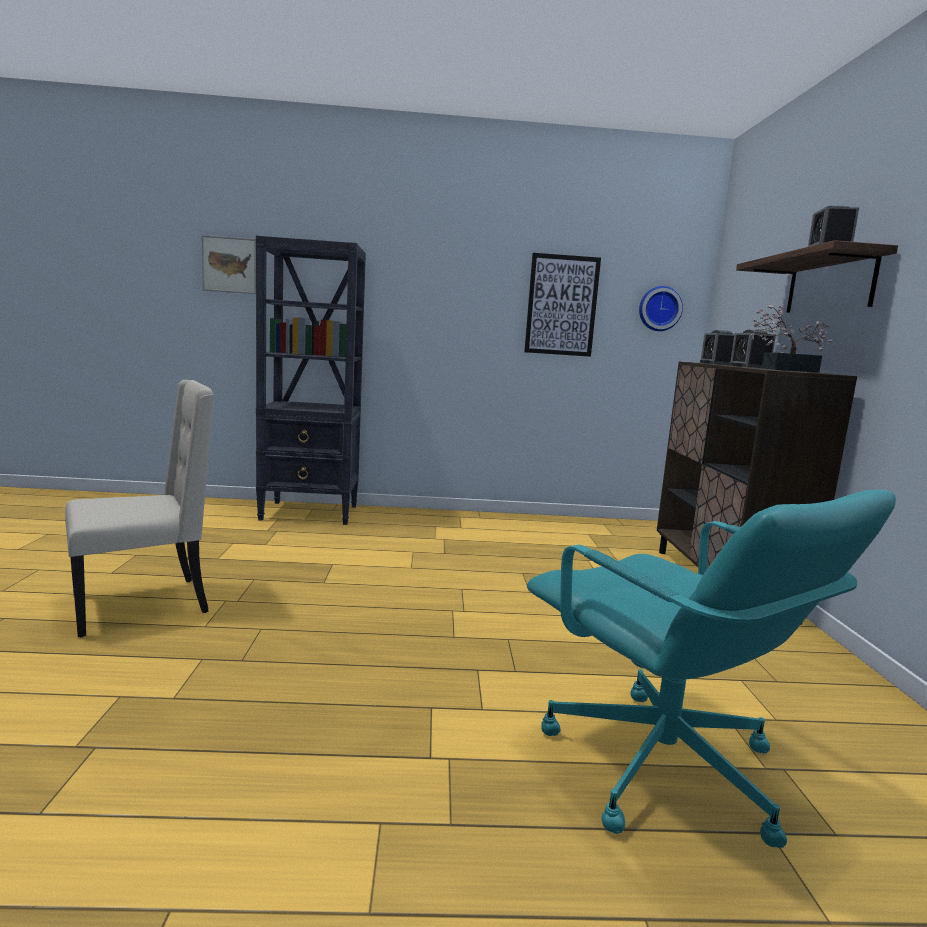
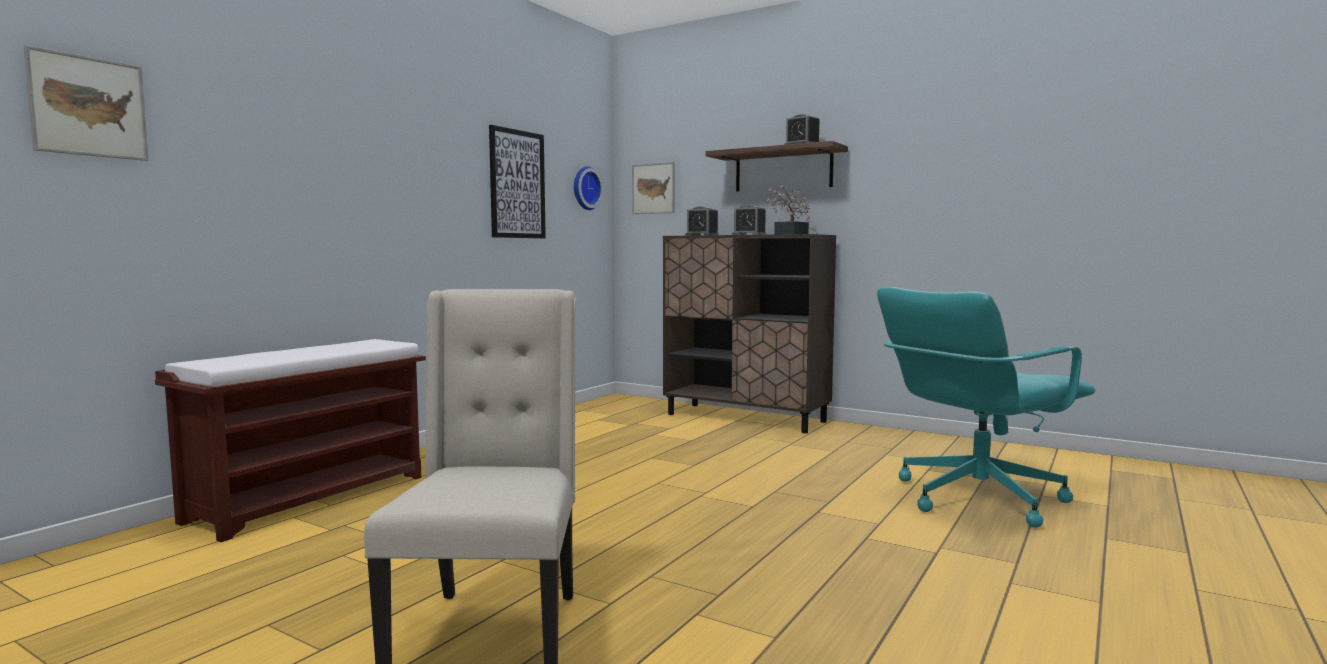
camera: 55 degrees left, 5 degrees down
black bookcase [256,236,366,525] -> brown bench [155,339,426,542]
turquoise office chair [527,489,896,848] -> turquoise office chair turned 150 degrees clockwise [877,287,1095,528]
none -> picture [632,162,675,214]

